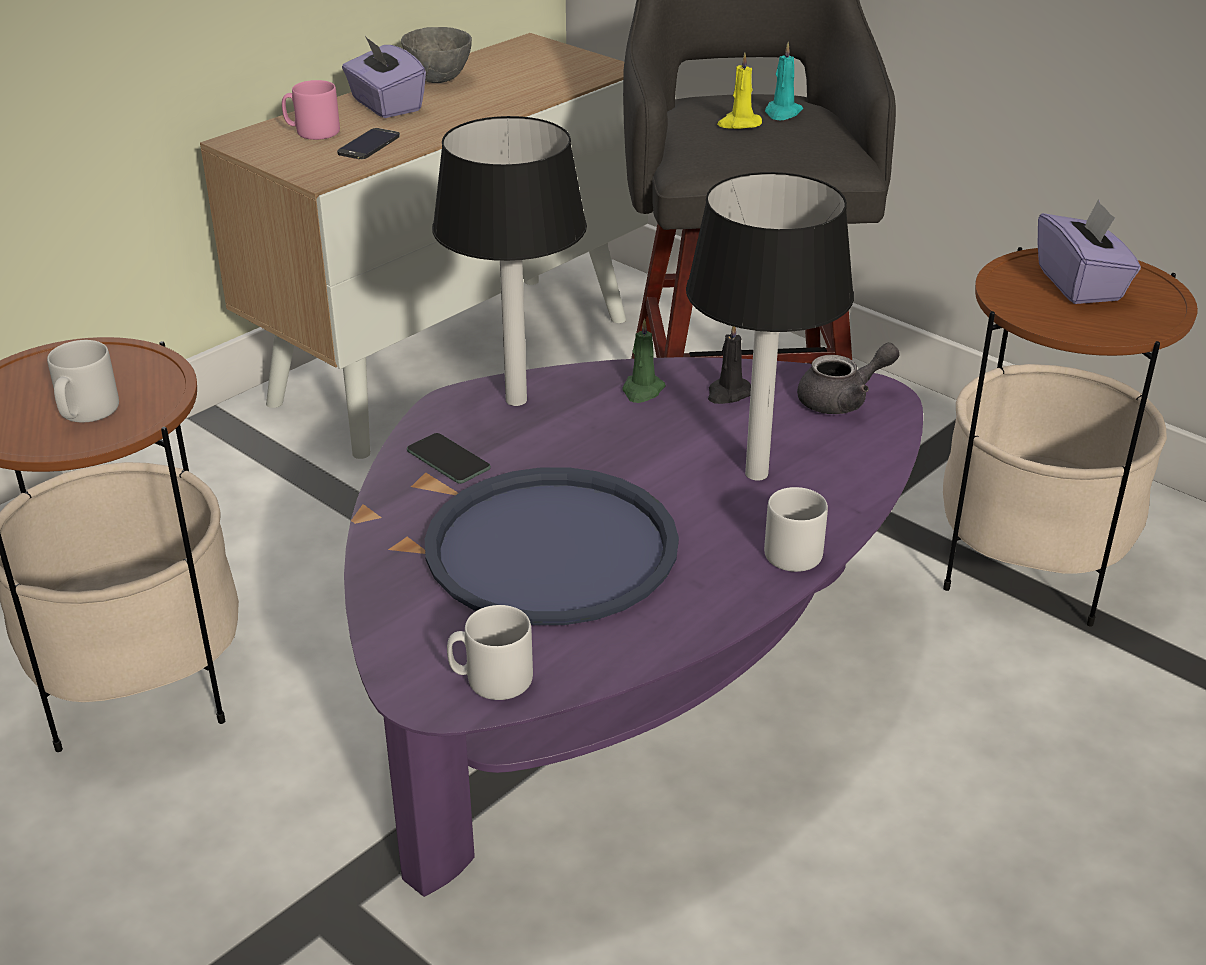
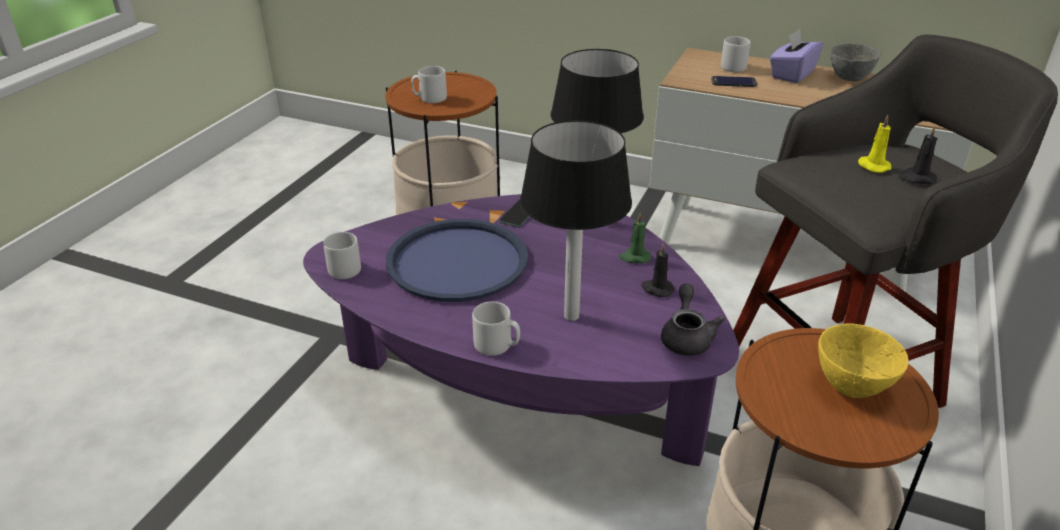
camera: 70 degrees right, 0 degrees up
pink mug [282,80,340,140] -> grey mug [721,36,751,72]
turquoise candle [765,42,803,121] -> black candle [899,126,938,184]
grey teapot [797,343,900,414] -> grey teapot turned 135 degrees counterclockwise [661,284,725,356]
purple tissue box [1038,199,1141,304] -> yellow bowl [818,323,909,398]

